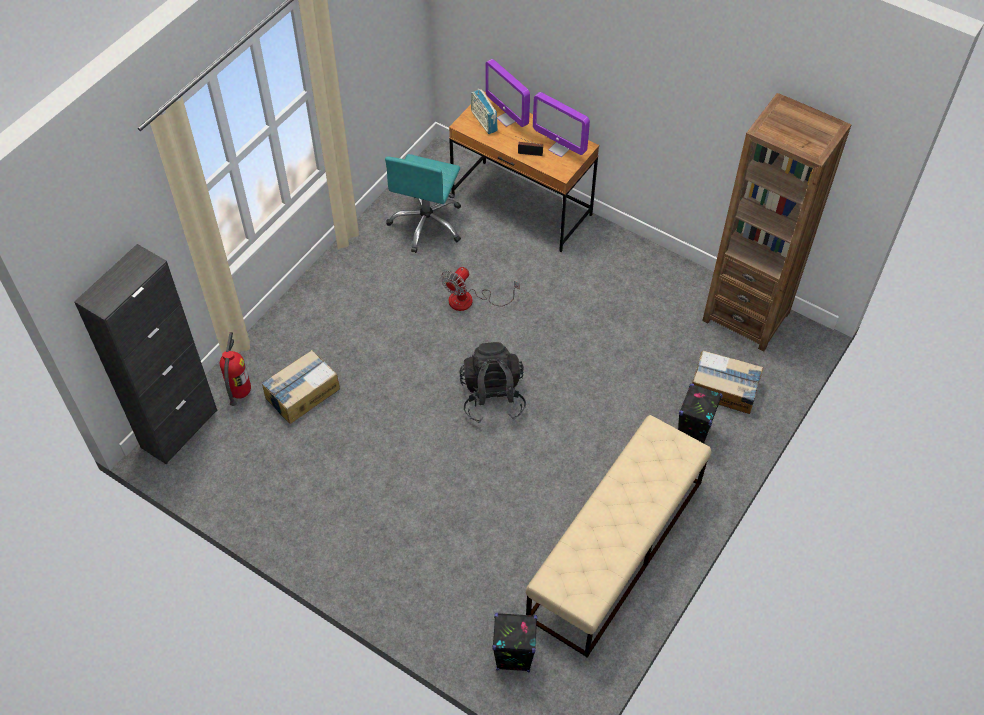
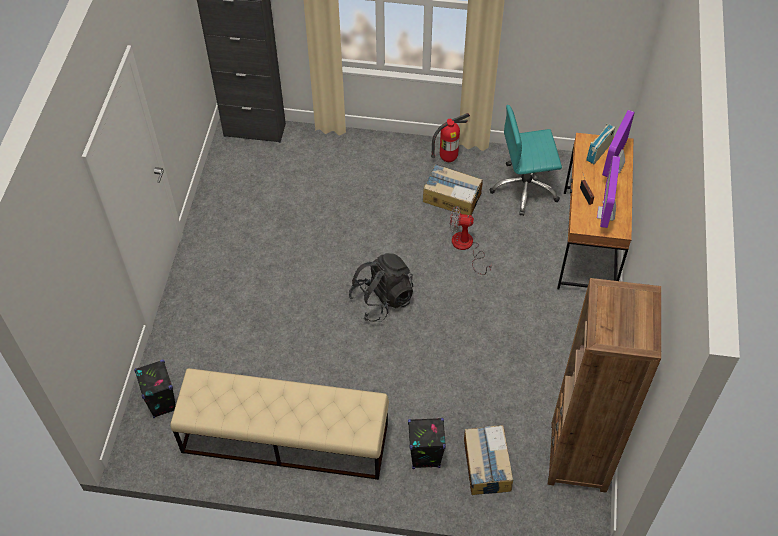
camera: 65 degrees right, 0 degrees up
fire extinguisher [220,332,251,406] -> fire extinguisher moved to [431,113,470,162]
cardboard box [262,350,340,424] -> cardboard box moved to [423,164,483,215]

